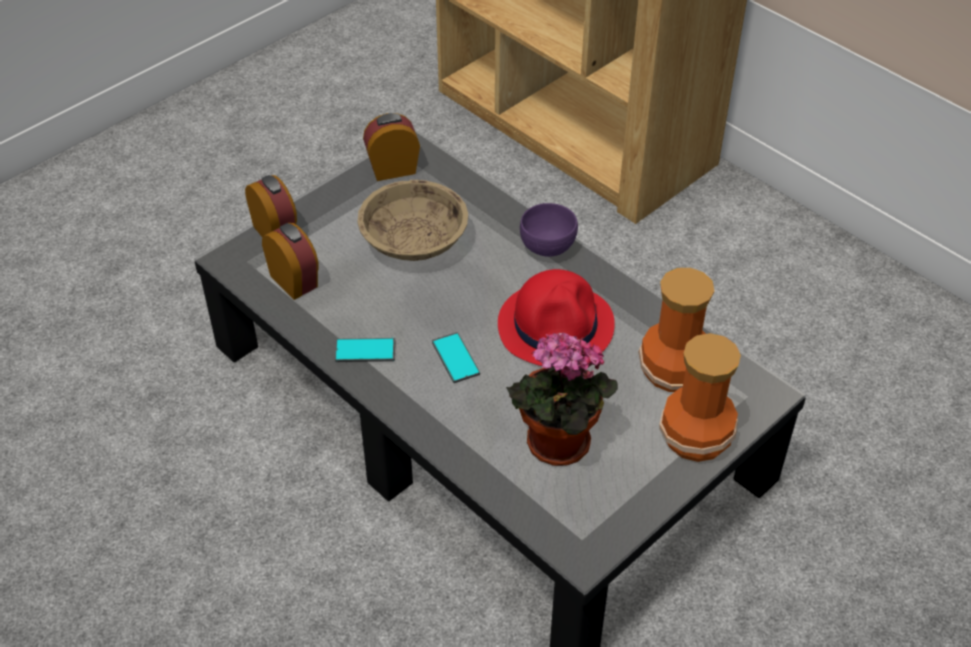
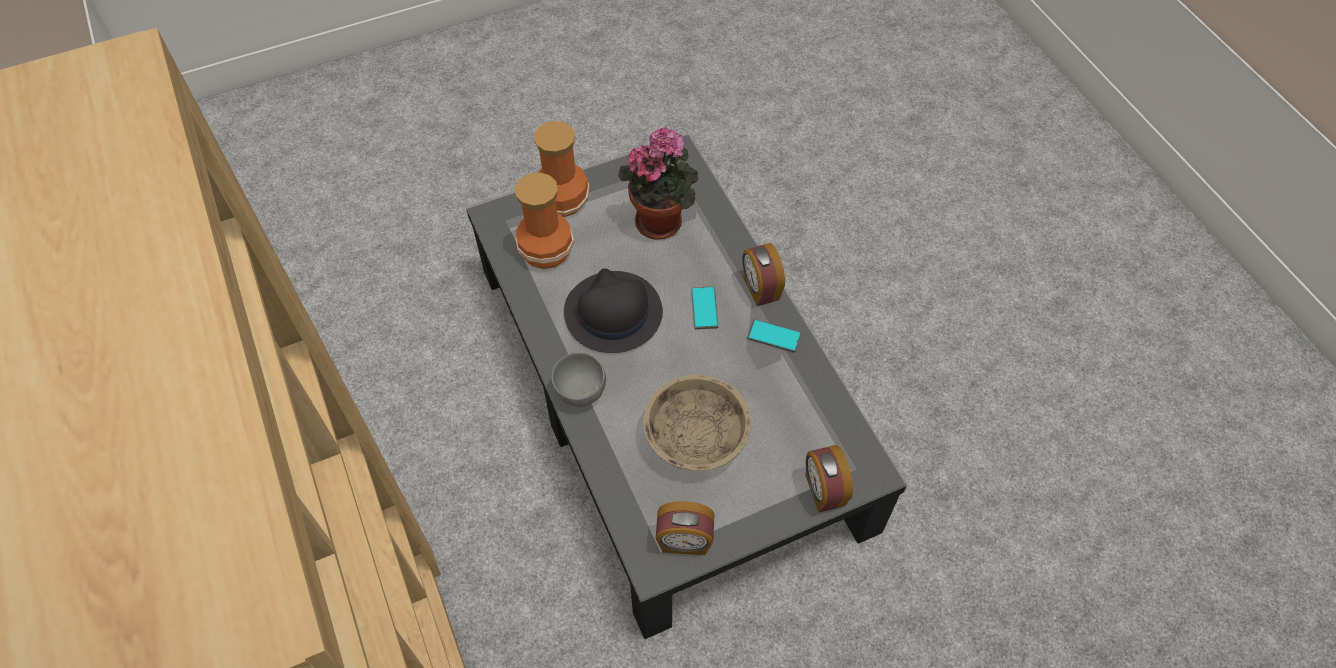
camera: 160 degrees left, 10 degrees up
alarm clock [262,223,319,300] -> alarm clock moved to [742,243,785,306]
red hat [498,269,615,366] -> black hat [564,268,663,353]
purple bowl [520,203,578,257] -> grey bowl [551,353,606,407]

